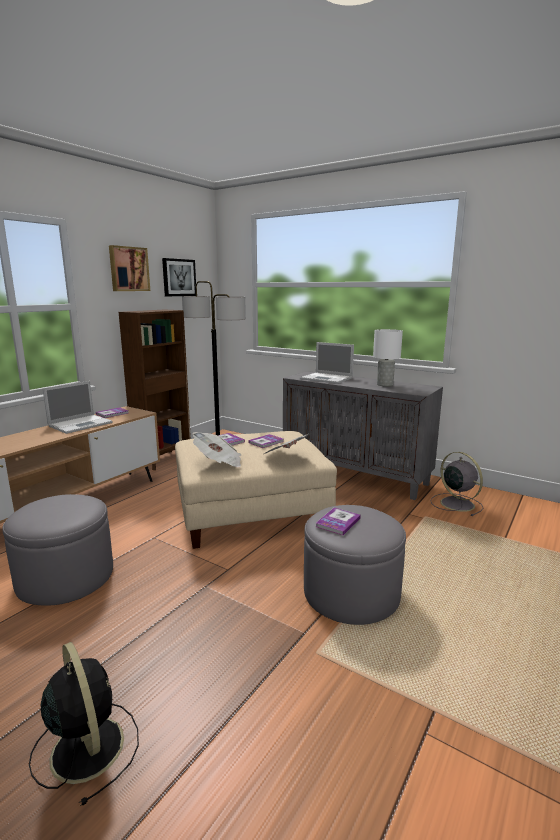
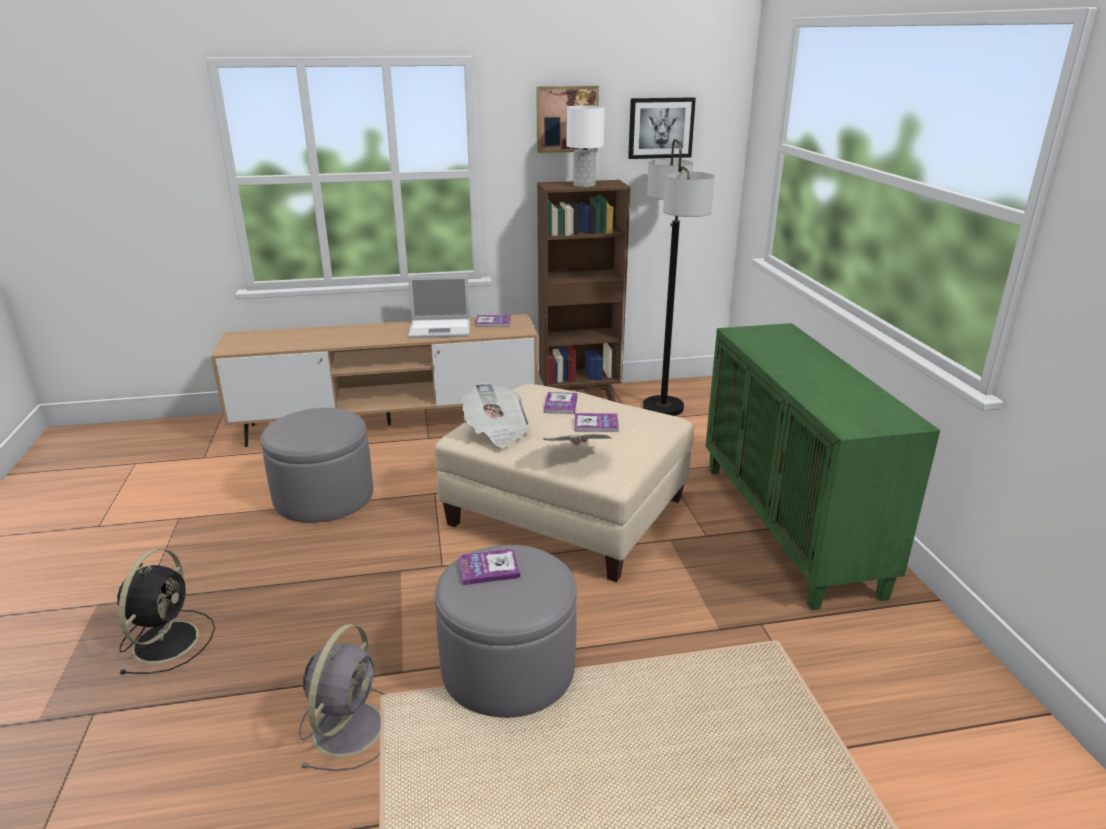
camera: 45 degrees right, 10 degrees up
grey cabinet [283,371,443,500] -> green cabinet [705,323,940,610]
laptop [300,342,354,384] -> none
white table lamp [373,329,403,386] -> white table lamp moved to [566,105,605,188]
grey fan [431,452,484,516] -> grey fan moved to [299,624,386,771]

